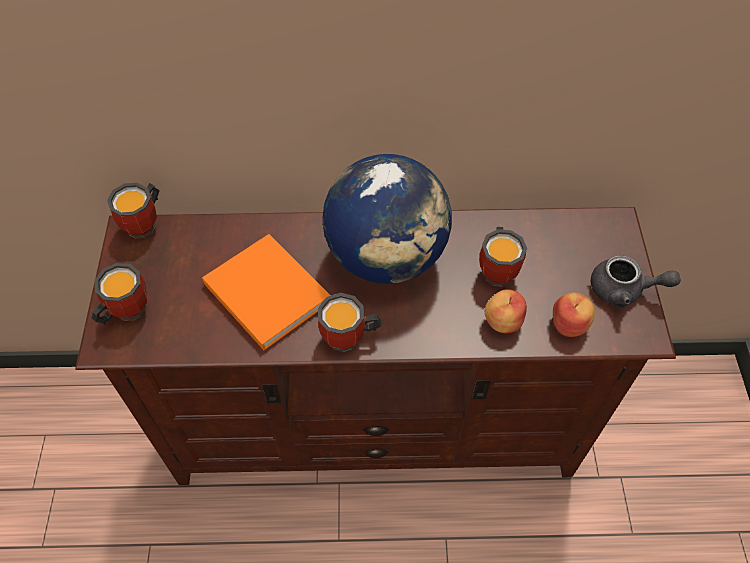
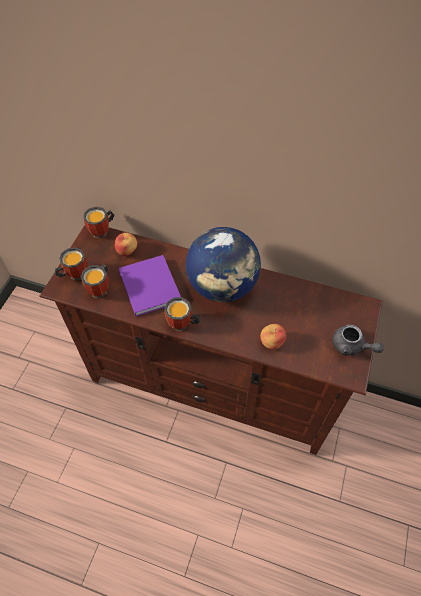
camera: 20 degrees right, 0 degrees up
orange book [202,234,331,350] -> purple book [119,255,181,317]
mug [479,227,527,286] -> mug moved to [81,264,109,298]
apple [553,292,595,337] -> apple moved to [115,233,137,256]

